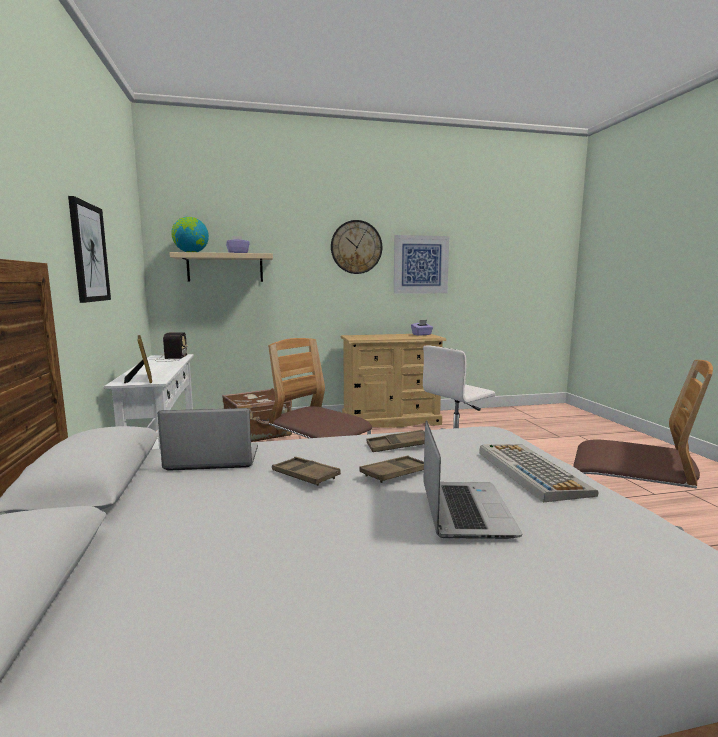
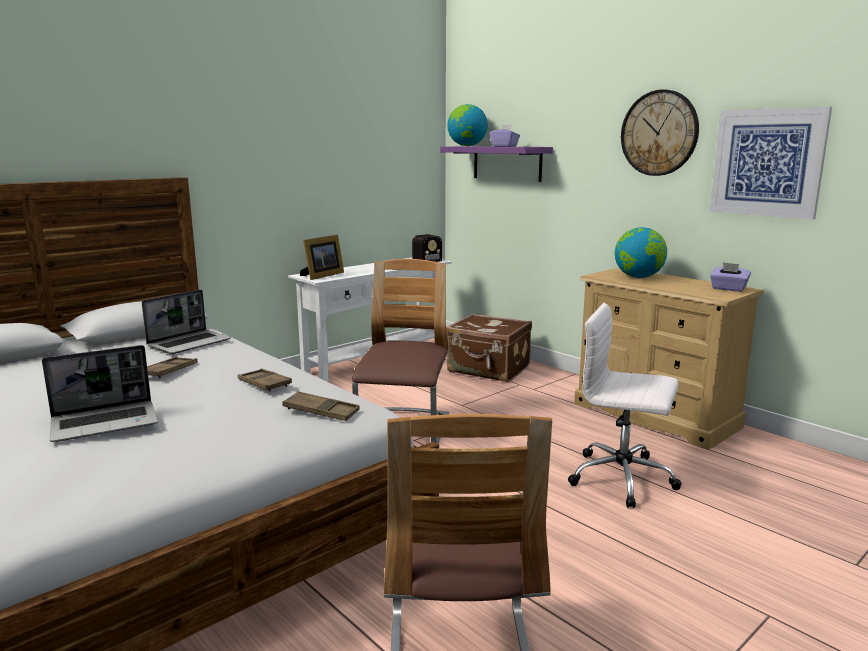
camera: 60 degrees right, 5 degrees up
picture [68,196,111,303] -> none
laptop [158,408,258,471] -> laptop turned 75 degrees clockwise [142,289,231,354]
beige shelf [169,252,273,282] -> purple shelf [440,146,553,182]
brown tray [359,456,424,483] -> brown tray moved to [282,391,360,421]
keyboard [479,444,598,503] -> none
none -> globe [615,227,667,278]

